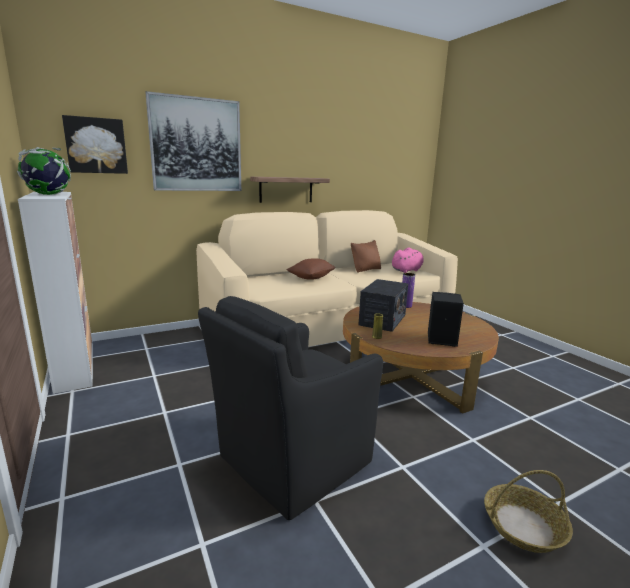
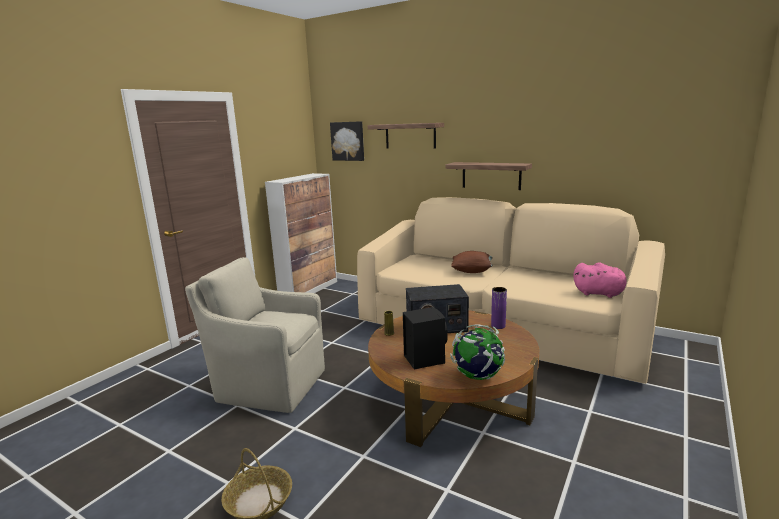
camera: 60 degrees right, 0 degrees up
globe [17,147,71,195] -> globe moved to [450,324,505,380]
picture [145,91,241,191] -> shelf [368,123,444,148]
black armchair [198,296,383,520] -> beige armchair [185,257,325,413]
brown pillow [351,240,381,273] -> none

